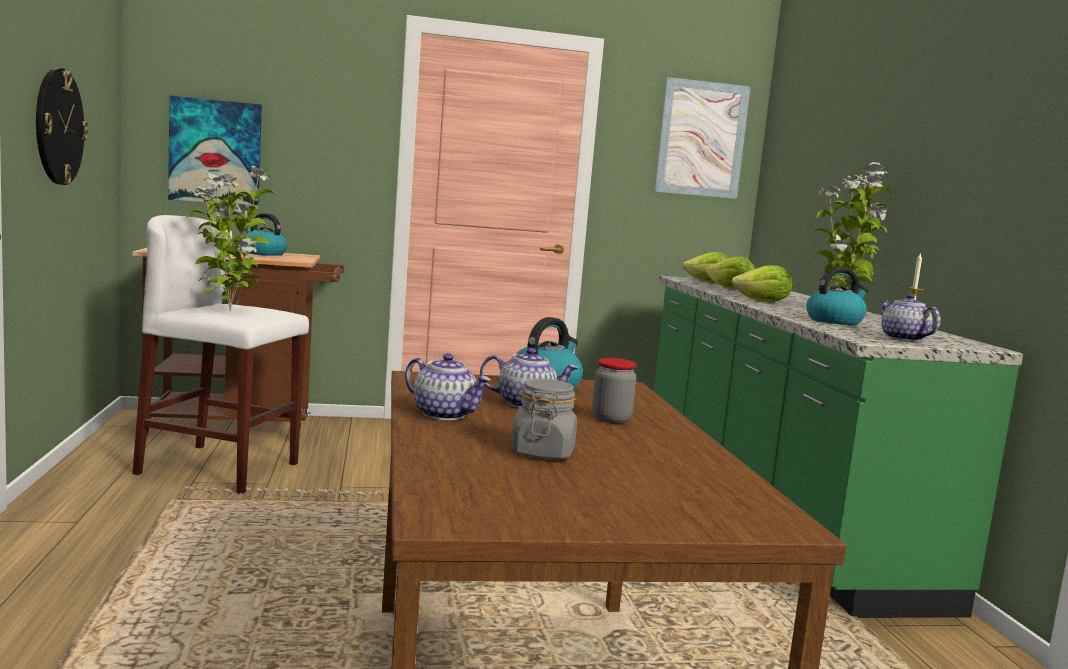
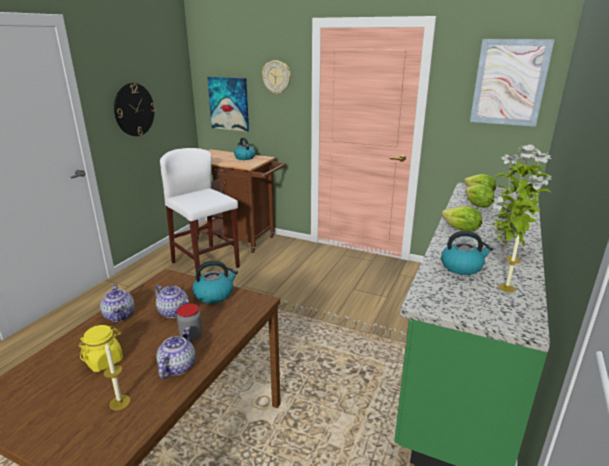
camera: 35 degrees right, 15 degrees up
potted plant [187,165,276,311] -> none
grey jar [511,379,577,459] -> yellow jar [79,325,123,372]
teapot [879,294,941,342] -> teapot moved to [156,327,195,379]
none -> candle [103,343,131,410]
none -> wall clock [262,60,291,94]

